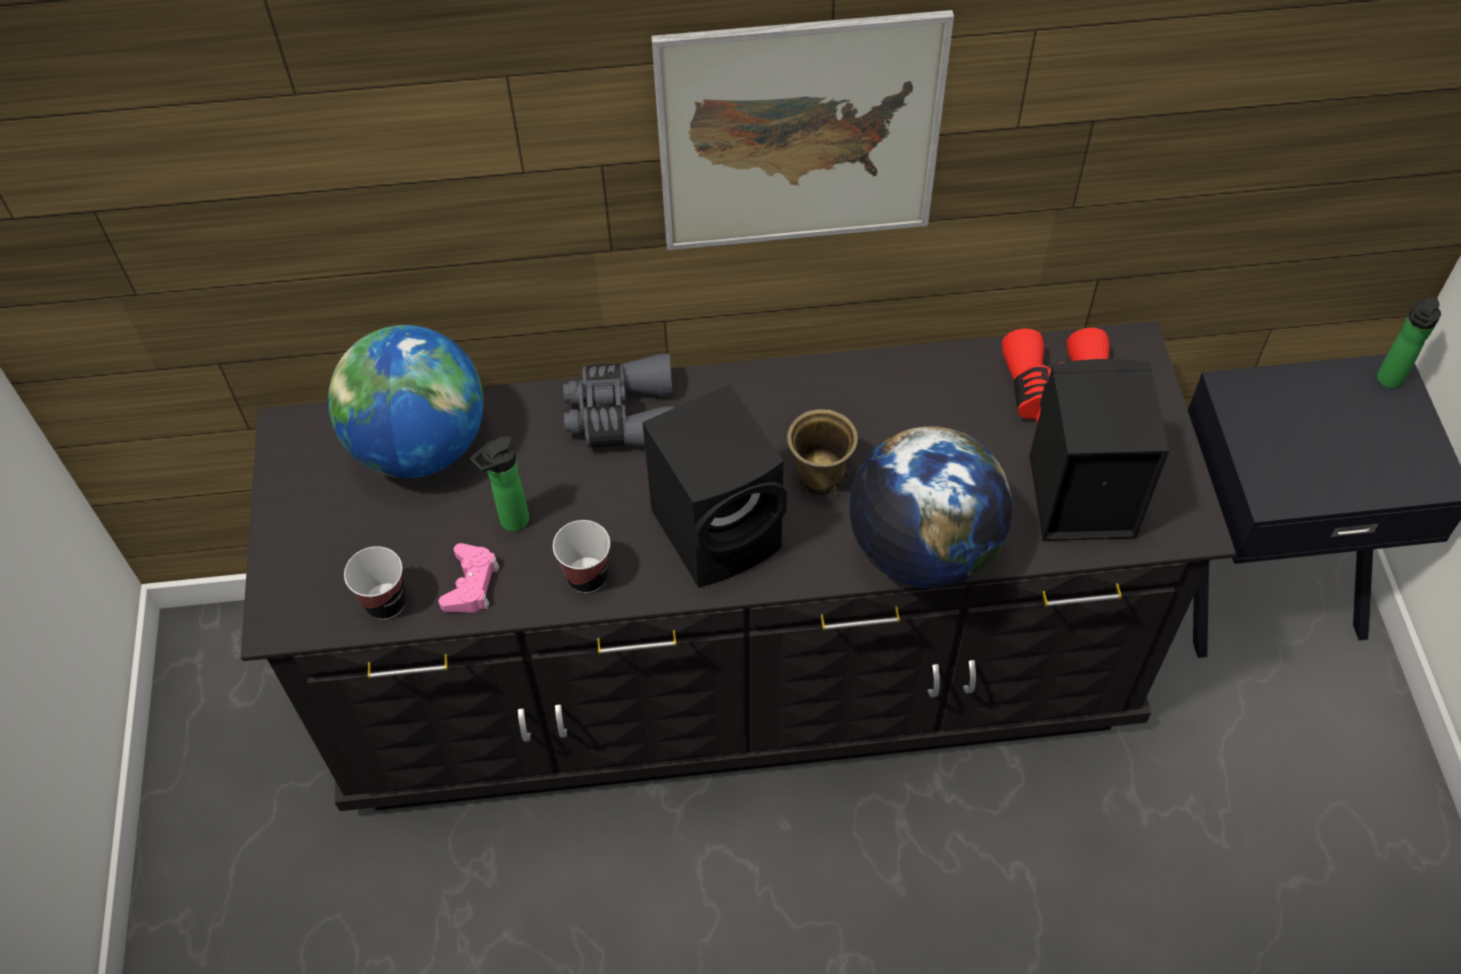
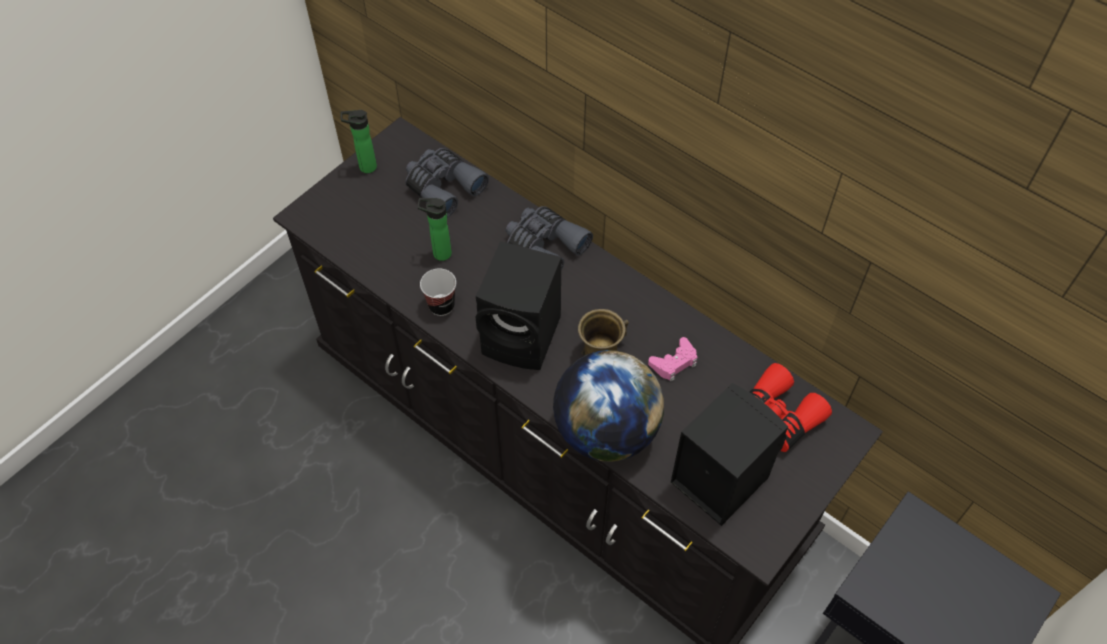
camera: 45 degrees right, 0 degrees up
globe [328,325,484,478] -> grey binoculars [405,148,489,218]
cup [344,546,406,620] -> none
pink game controller [439,543,499,613] -> pink game controller moved to [648,337,698,381]
picture [651,10,954,250] -> none
bottle [1377,296,1441,388] -> bottle moved to [340,110,377,173]

